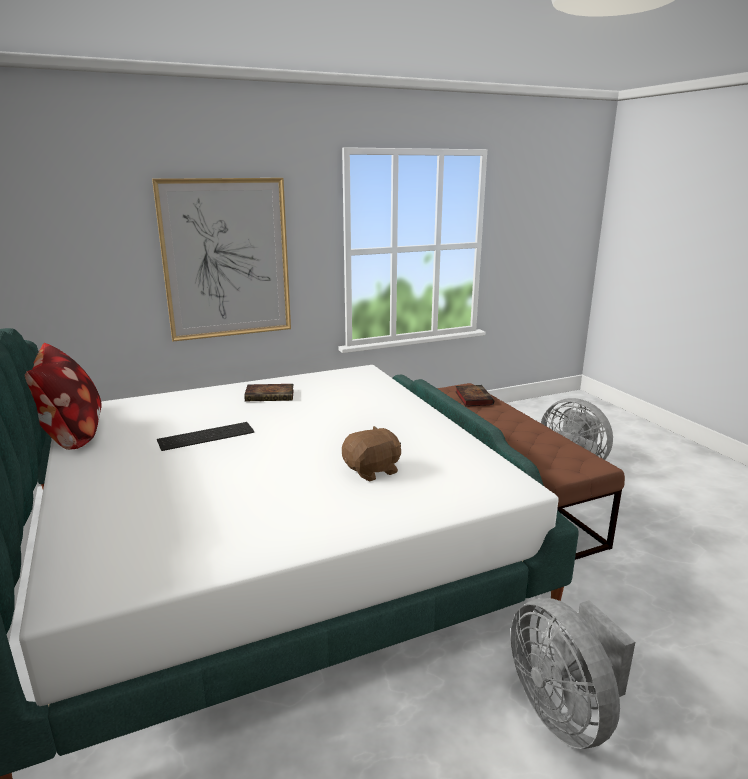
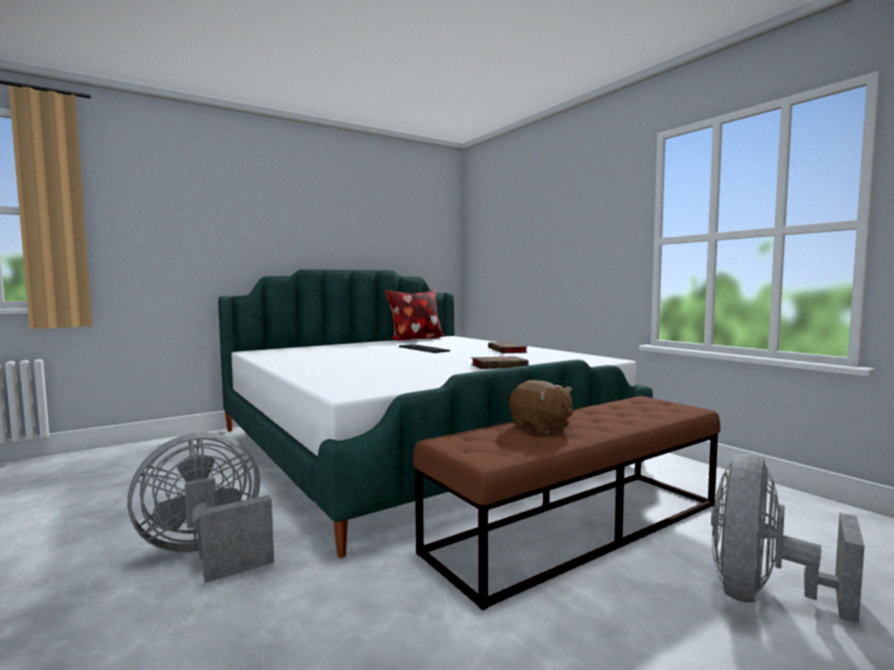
camera: 80 degrees right, 15 degrees down
picture [152,178,291,342] -> none
brown plush toy [342,426,401,481] -> brown plush toy moved to [509,380,573,433]
book [455,385,494,407] -> book moved to [471,356,529,369]

